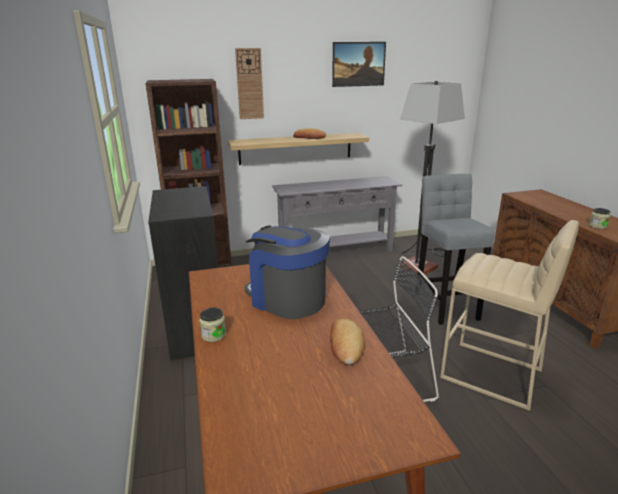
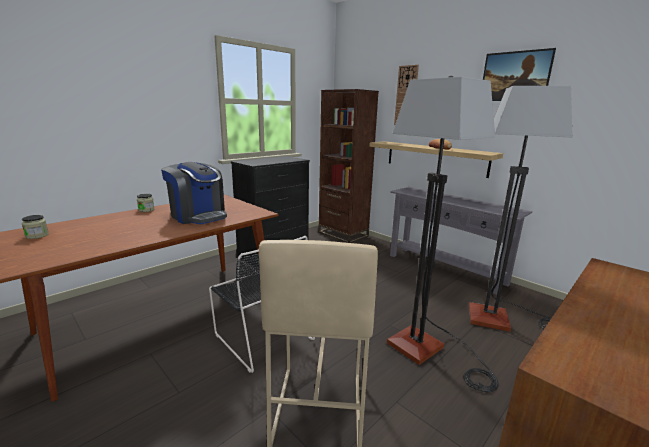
camera: 60 degrees right, 5 degrees down
coffee machine [244,225,330,319] -> coffee machine turned 120 degrees clockwise [161,162,227,224]
bread [330,318,365,365] -> none
grey stool [415,174,495,325] -> floor lamp [387,76,499,392]
jar [589,208,610,229] -> jar moved to [22,215,49,239]

